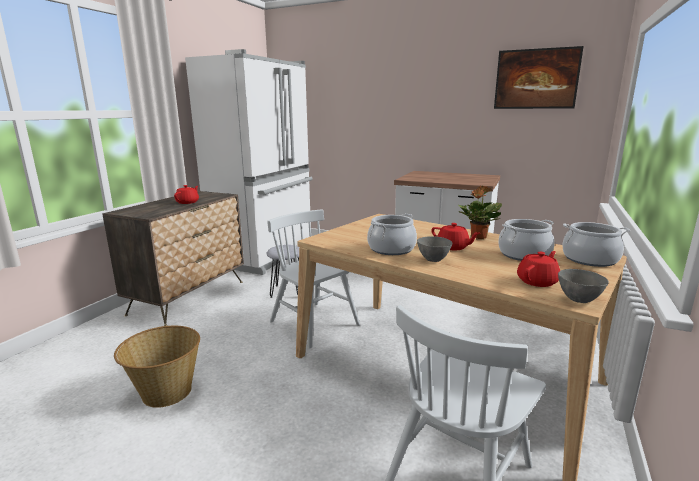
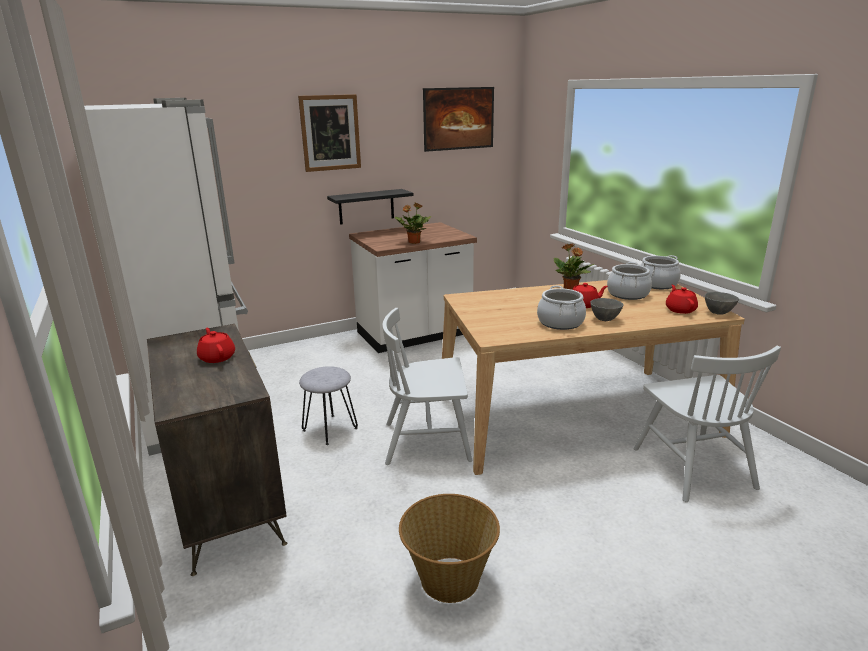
camera: 50 degrees left, 5 degrees up
none -> picture [298,94,361,172]
none -> black shelf [327,189,413,225]
none -> potted plant [395,203,431,244]

